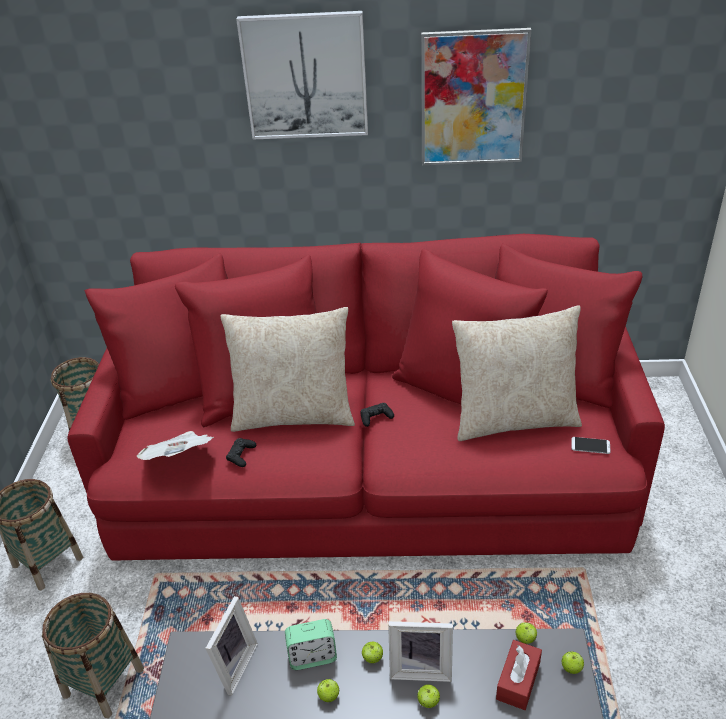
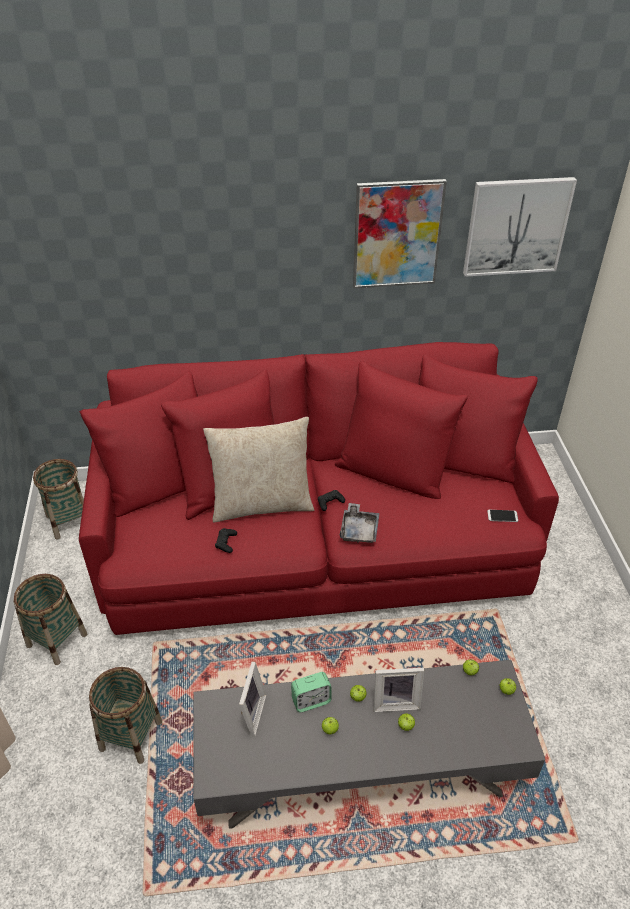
camera: 10 degrees left, 5 degrees up
newspaper [136,431,214,460] -> none
picture [236,11,368,139] -> picture moved to [463,177,577,277]
beige pillow [452,305,582,441] -> none
red tissue box [496,640,542,710] -> none
none -> grey tray [340,503,380,543]

